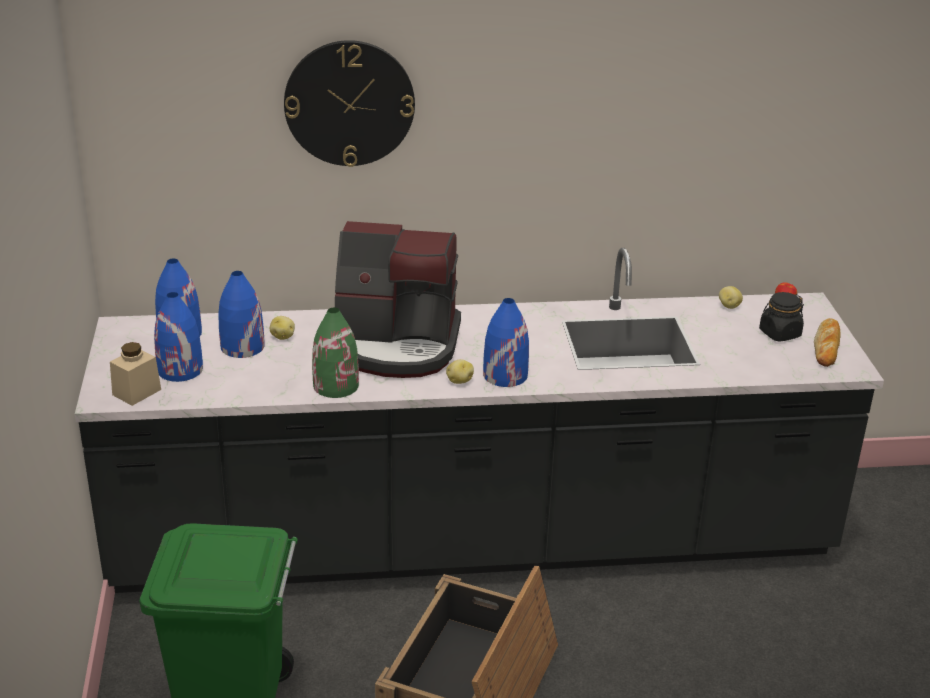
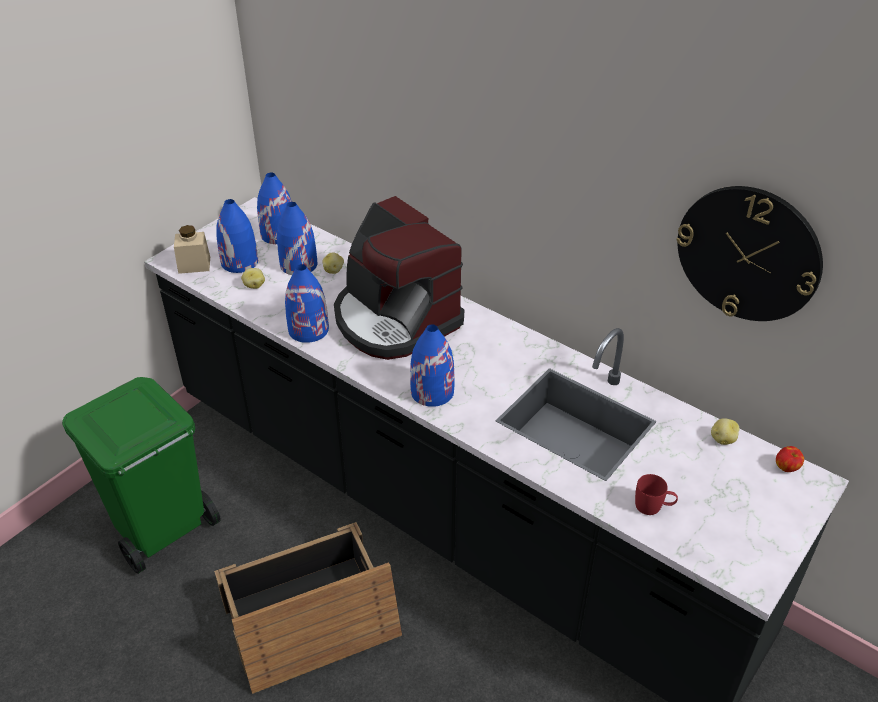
camera: 45 degrees right, 10 degrees up
wall clock [284,40,415,167] -> wall clock moved to [677,186,823,321]
green vase [312,308,359,398] -> blue vase [285,264,329,343]
potato [446,359,474,384] -> potato moved to [241,268,265,289]
black jar [759,292,804,342] -> none
bread [814,318,841,367] -> none
none -> red mug [635,474,678,515]

